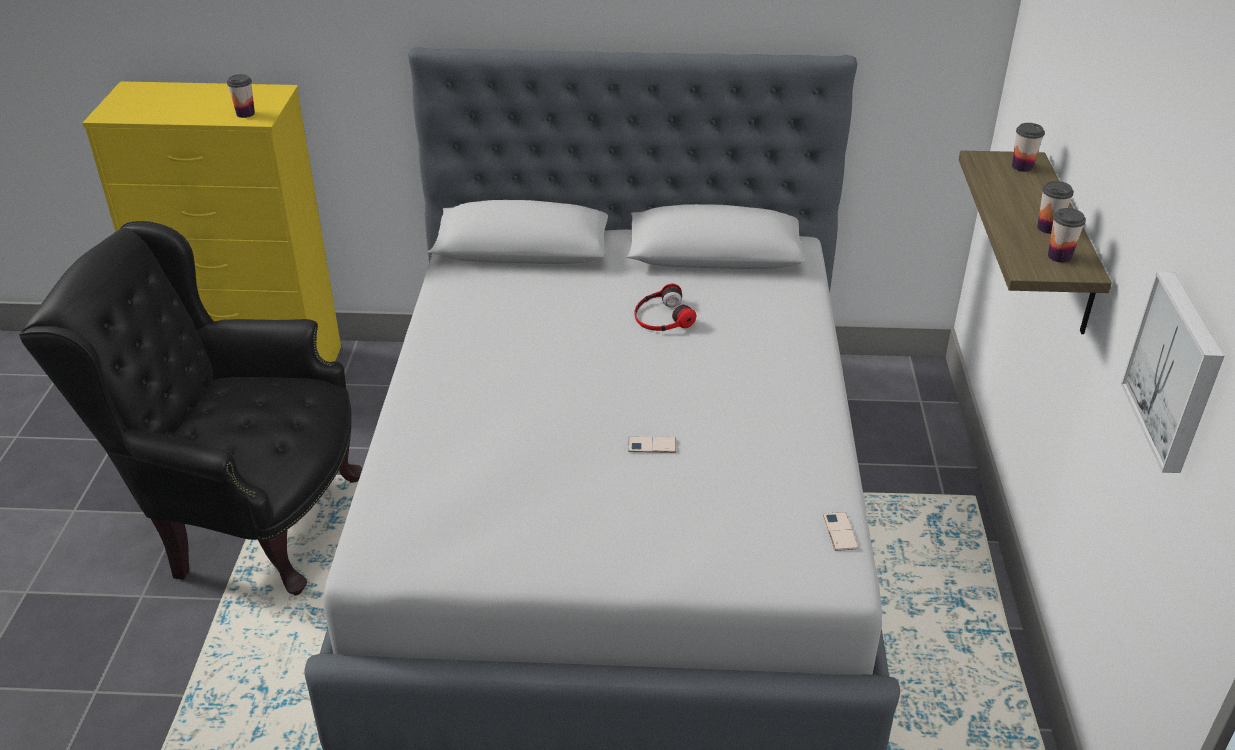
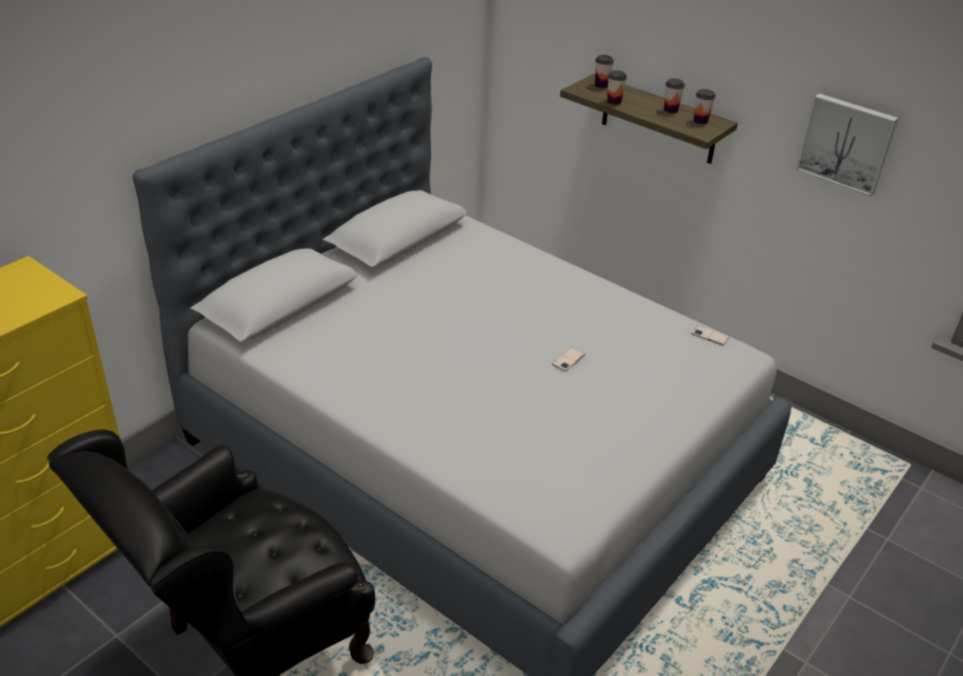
camera: 55 degrees left, 0 degrees up
cup [227,74,255,118] -> cup moved to [607,70,627,105]
headphones [634,284,696,331] -> none

